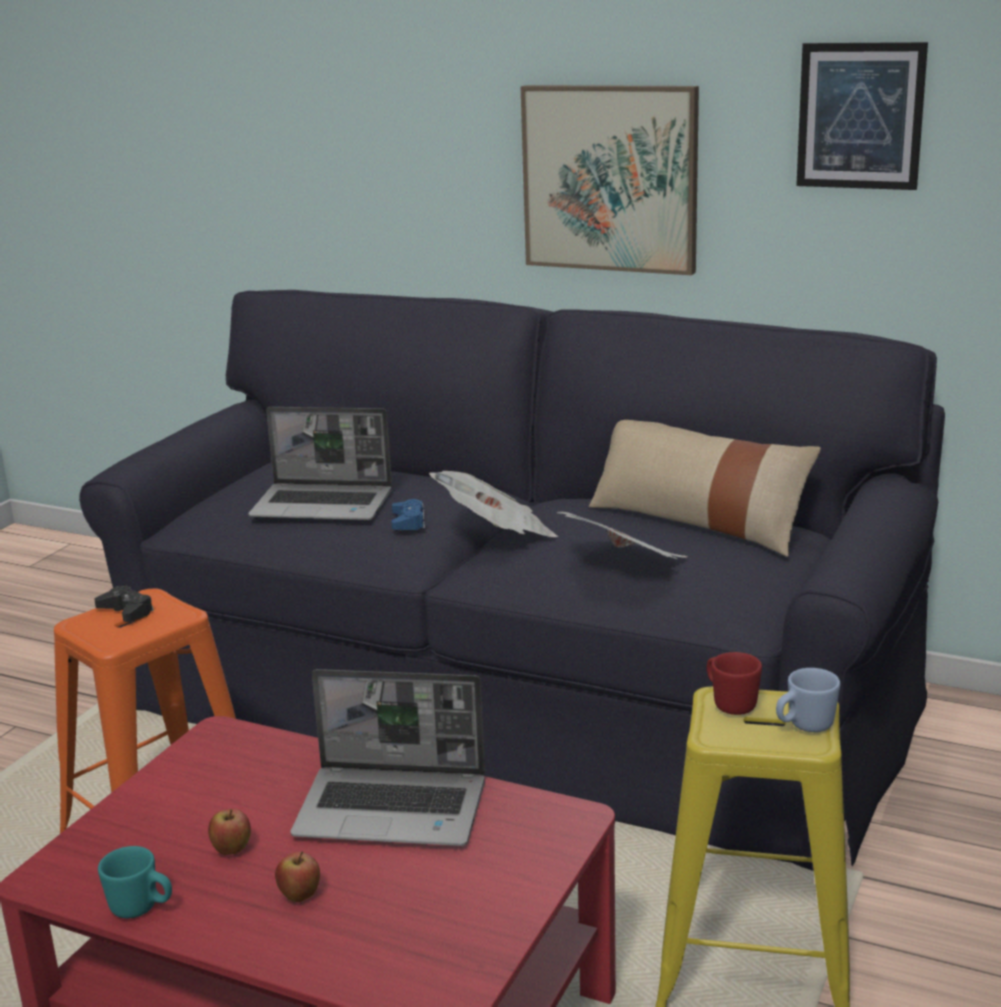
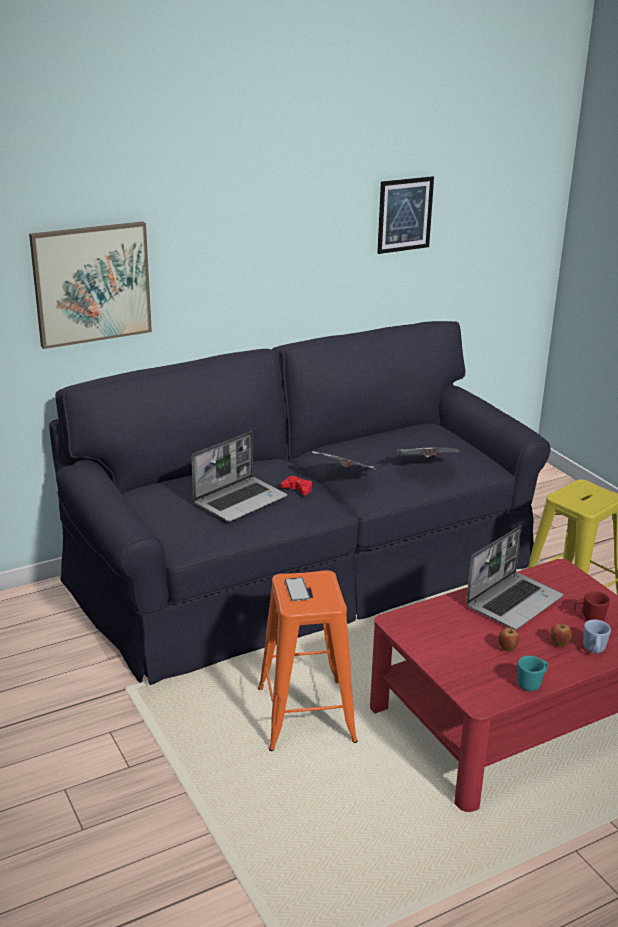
camera: 55 degrees left, 5 degrees up
black game controller [94,586,154,622] -> phone [285,577,310,601]
blue game controller [392,499,425,530] -> red game controller [281,476,312,495]
picture [521,85,699,275] -> picture moved to [29,221,152,349]
beige pillow [589,420,821,557] -> none
red mug [707,652,762,715] -> red mug moved to [574,591,610,621]
blue mug [776,668,840,732] -> blue mug moved to [583,620,611,653]

